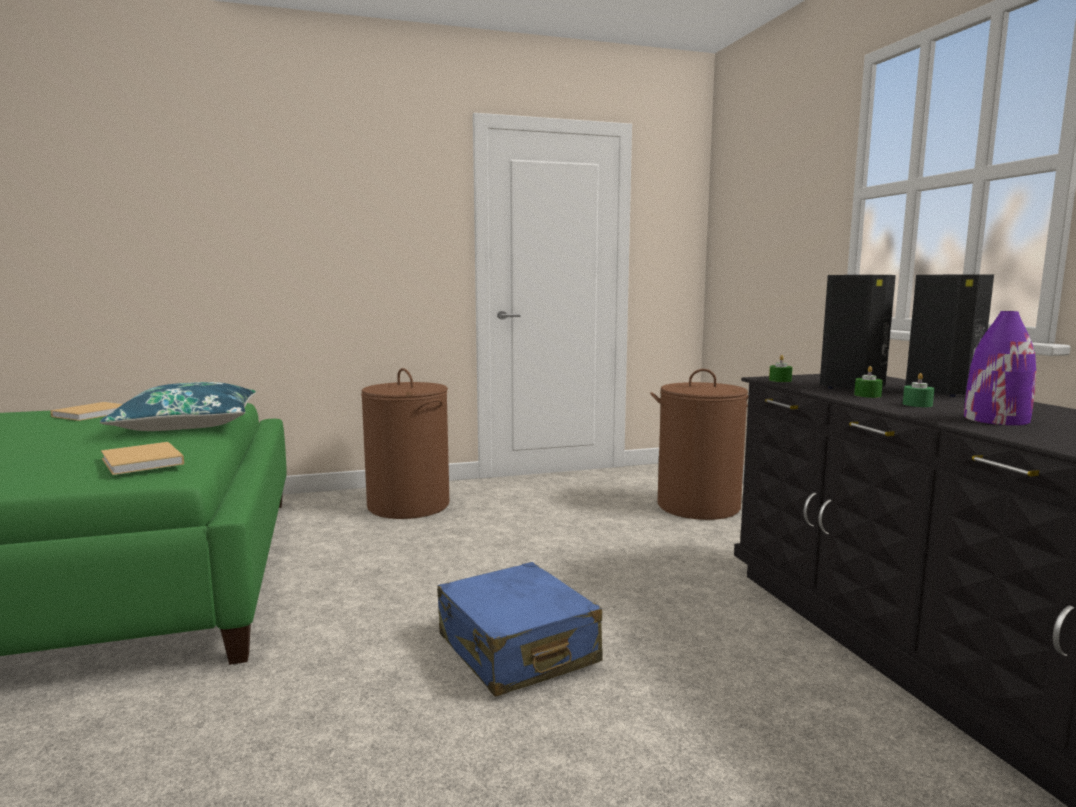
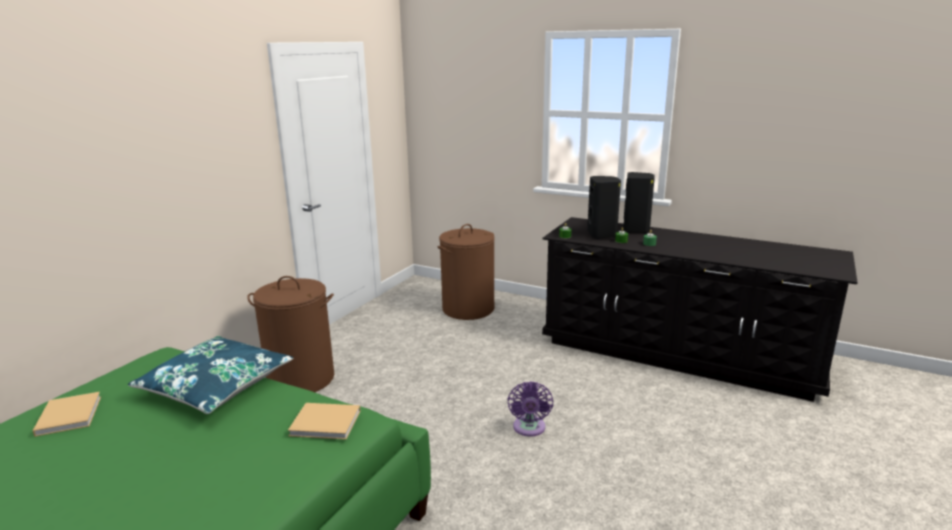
camera: 45 degrees left, 10 degrees up
blue suitcase [437,562,602,697] -> purple fan [507,381,553,437]
purple vase [964,311,1036,425] -> none

